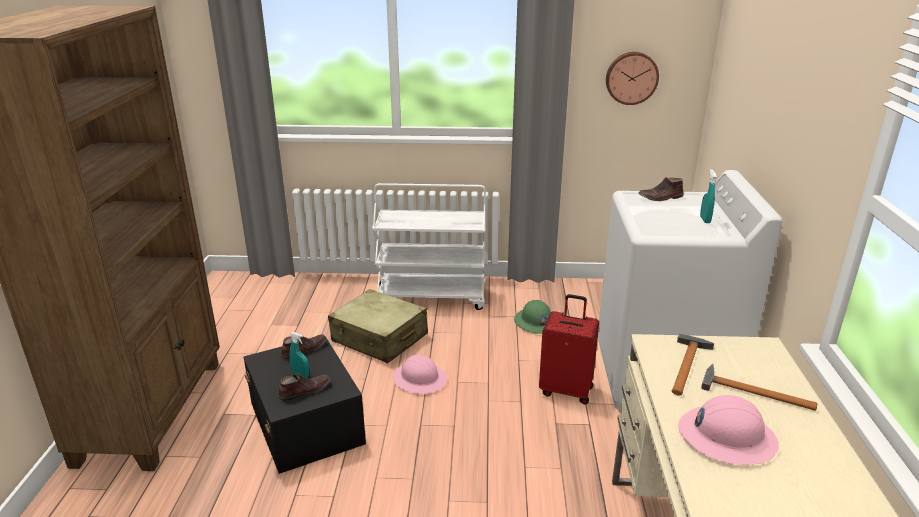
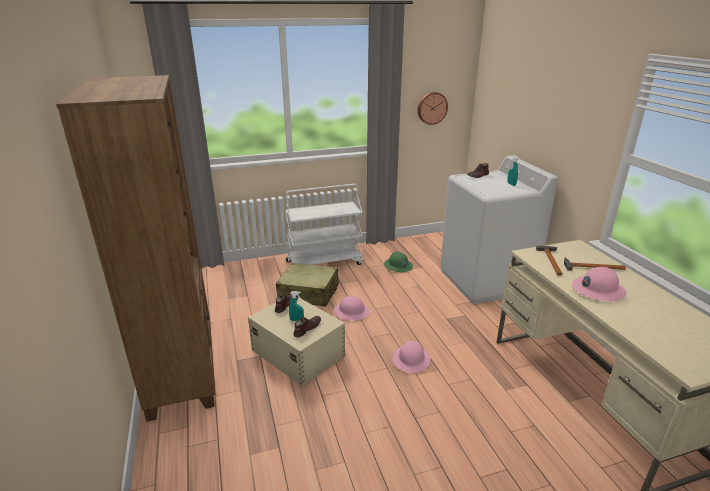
camera: 20 degrees left, 0 degrees up
black storage box [244,340,366,474] -> beige storage box [248,297,345,386]
red suitcase [539,294,599,405] -> none
none -> pink hard hat [393,341,431,373]

